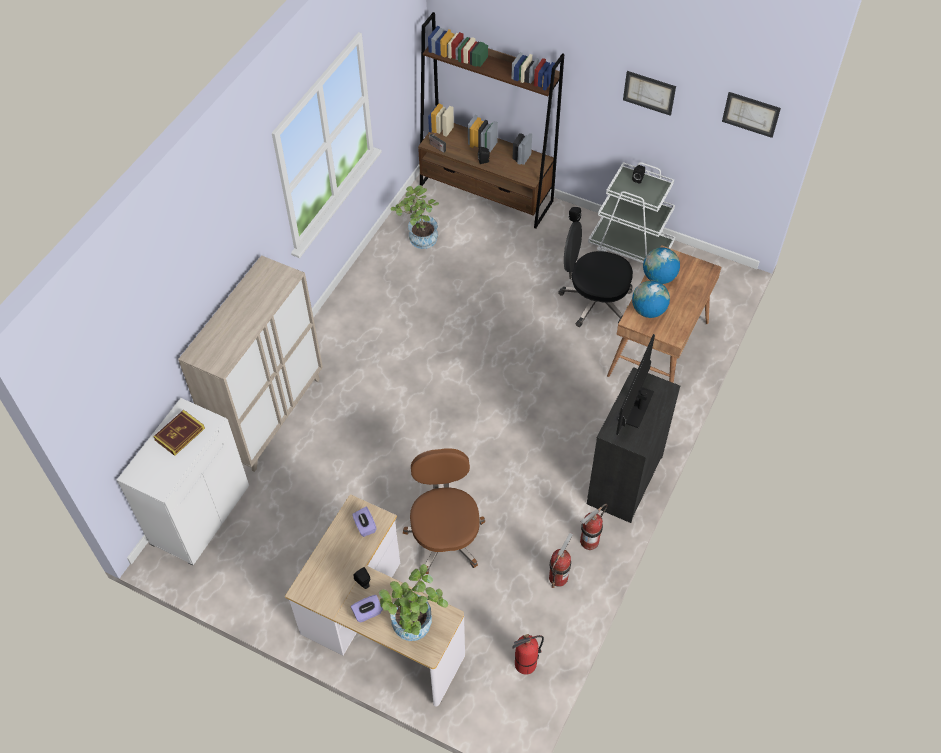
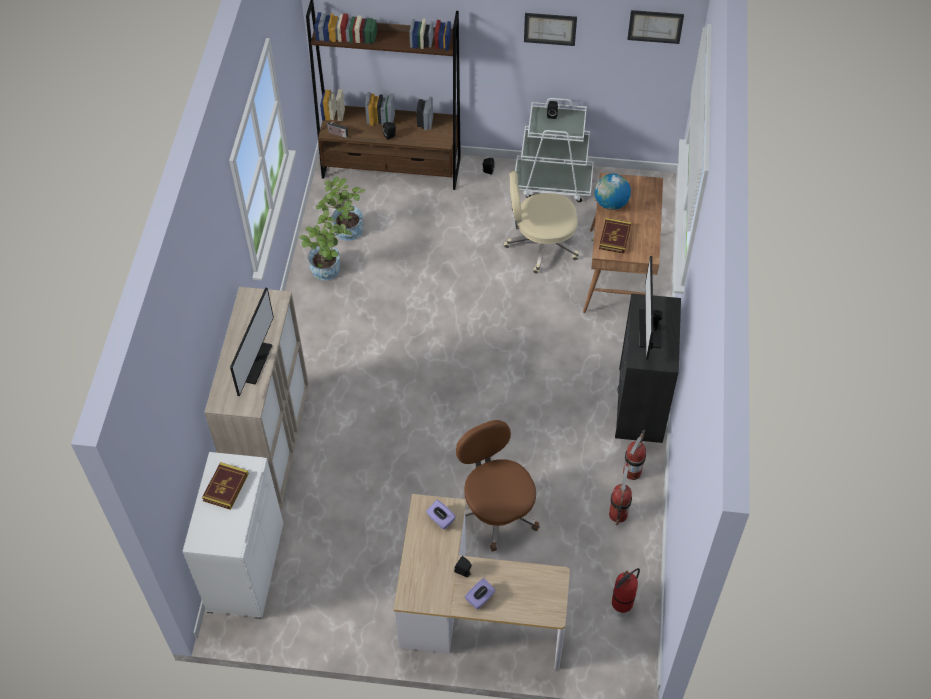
camera: 20 degrees left, 0 degrees up
potted plant [379,564,448,641] -> potted plant moved to [299,210,352,281]
black office chair [558,221,633,327] -> beige office chair [504,171,579,274]
globe [632,281,670,318] -> book [599,218,631,254]
none -> monitor [230,287,274,396]

